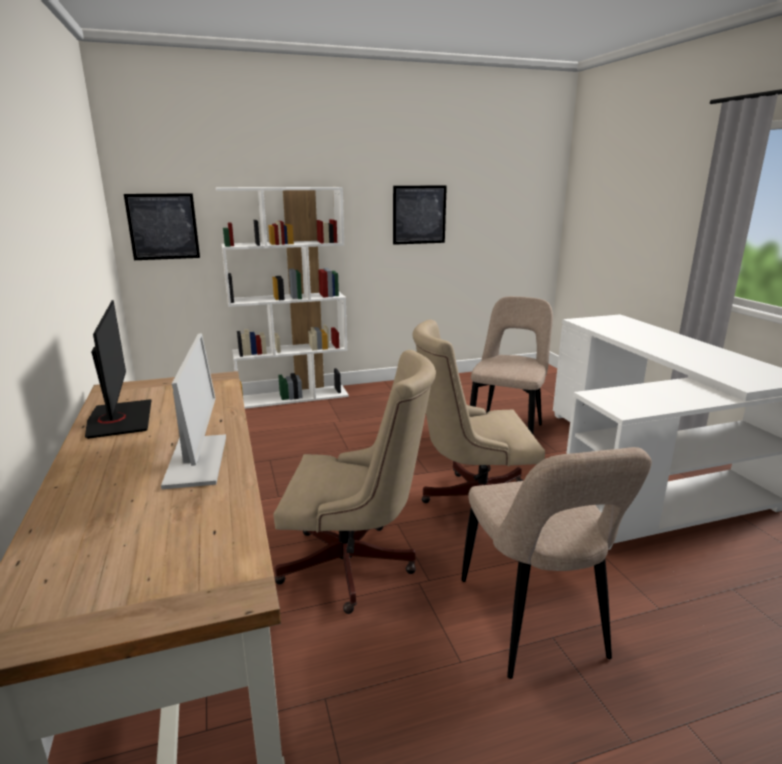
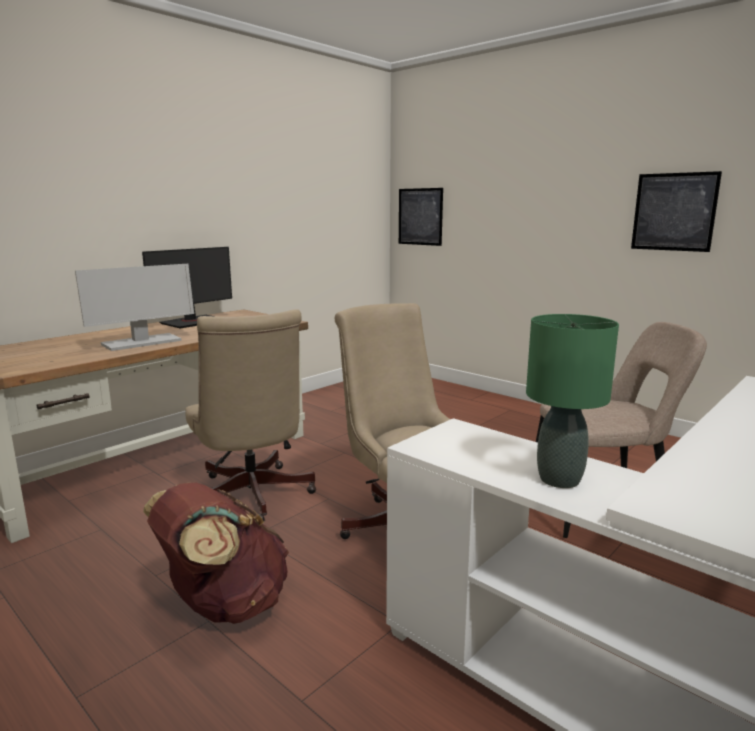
camera: 60 degrees right, 5 degrees down
white bookcase [216,187,349,409] -> none
beige chair [461,447,652,679] -> brown backpack [143,483,289,624]
none -> green table lamp [526,314,619,488]

